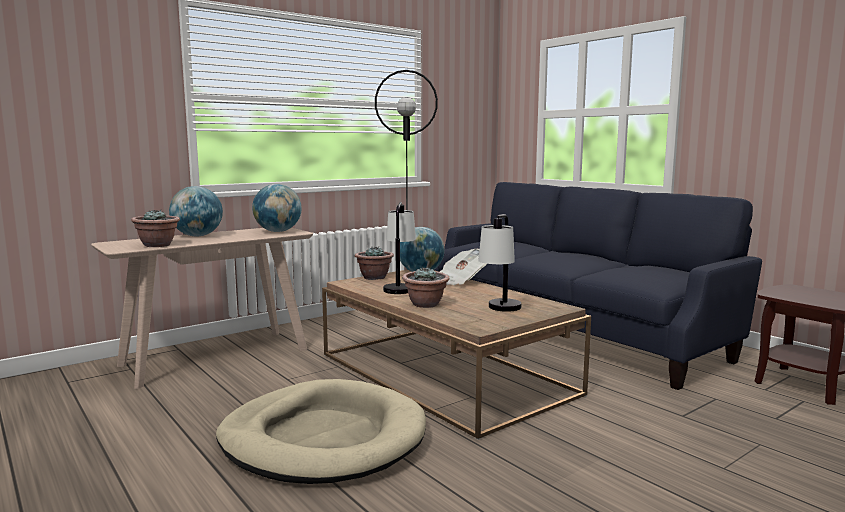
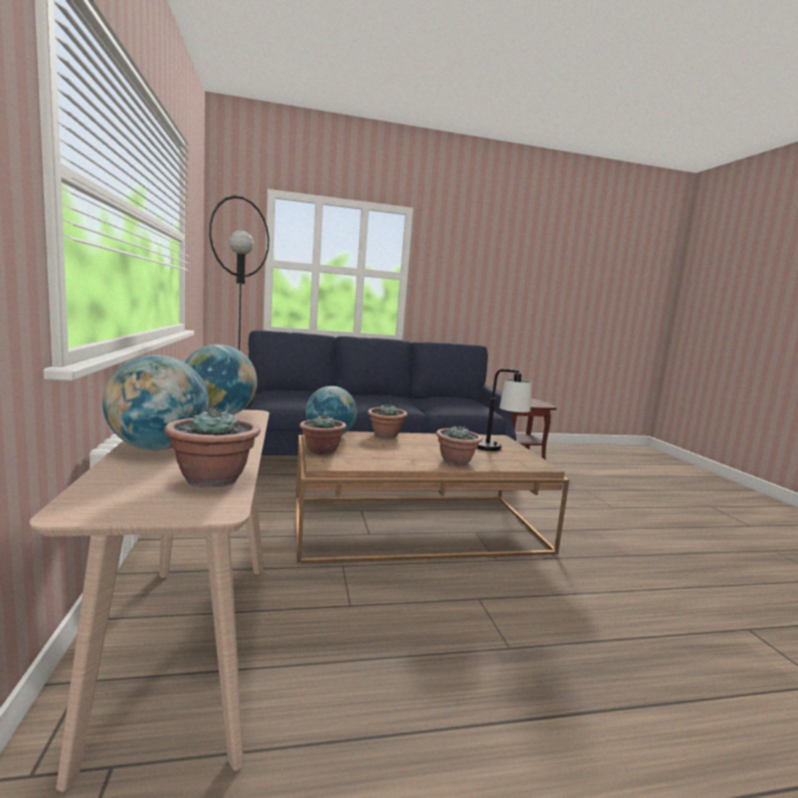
camera: 65 degrees left, 0 degrees up
beige dog bed [216,379,426,484] -> none
table lamp [383,202,416,294] -> none
newspaper [440,249,487,285] -> potted plant [368,404,407,438]

